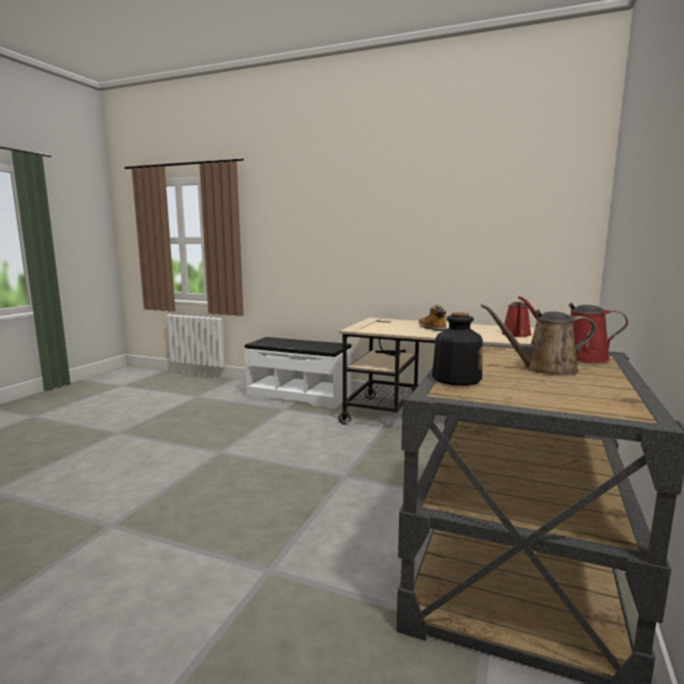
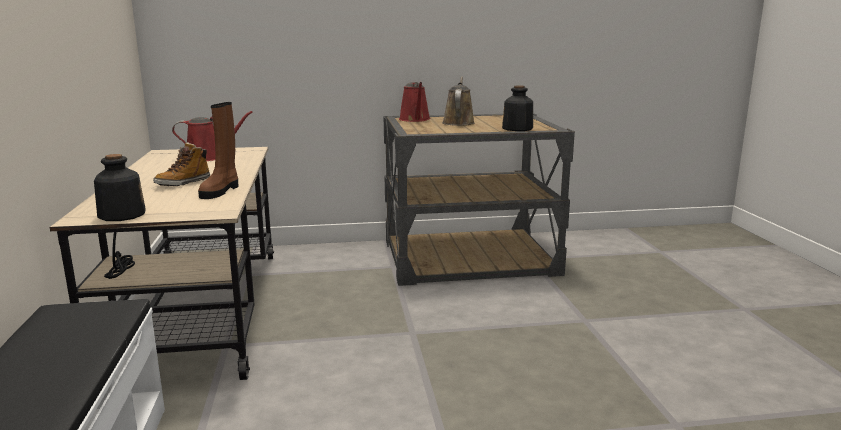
camera: 120 degrees left, 5 degrees up
brown watering can [481,304,596,376] -> brown watering can turned 150 degrees counterclockwise [442,77,475,126]
none -> bottle [94,154,146,221]
none -> brown boot [198,102,238,199]

